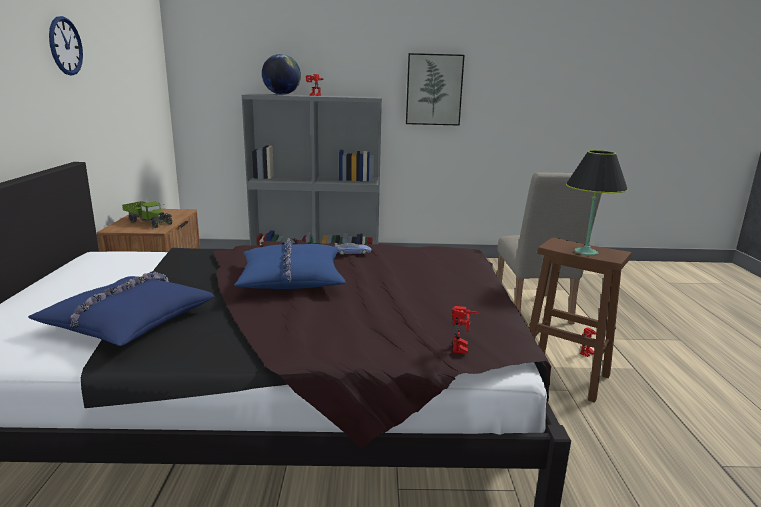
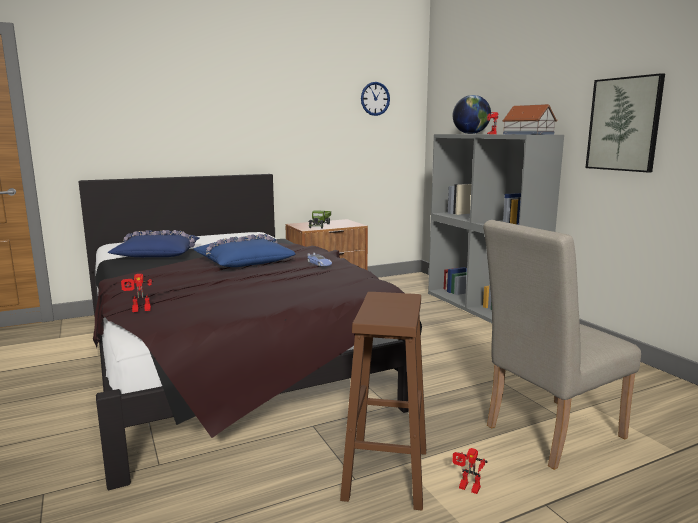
camera: 65 degrees right, 5 degrees down
wall clock [49,16,83,75] -> wall clock moved to [361,82,390,116]
black table lamp [566,150,628,255] -> none
none -> toy house [502,104,557,134]

